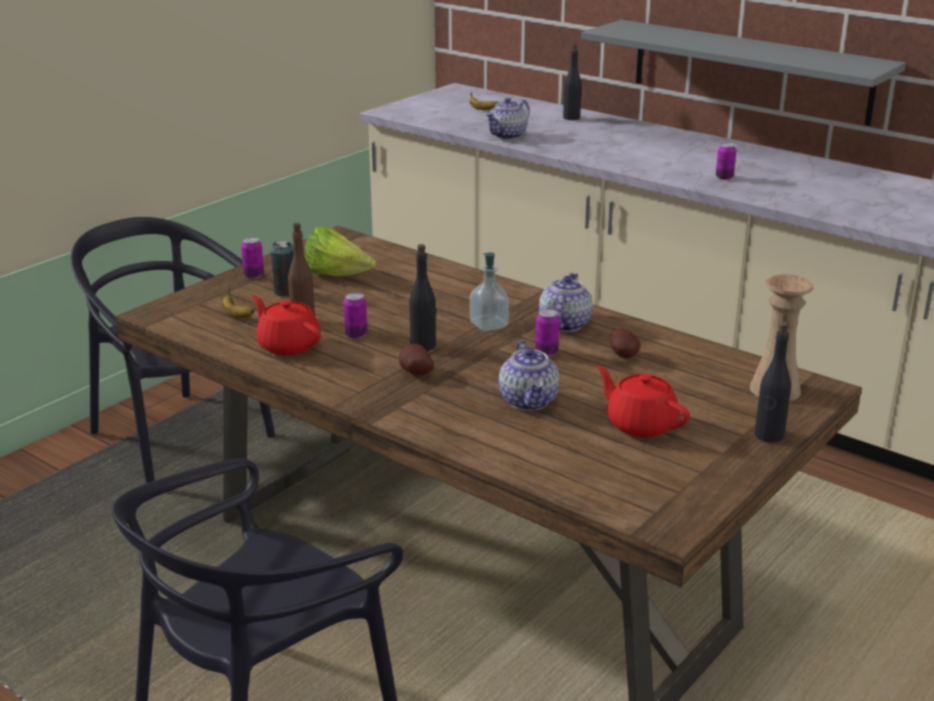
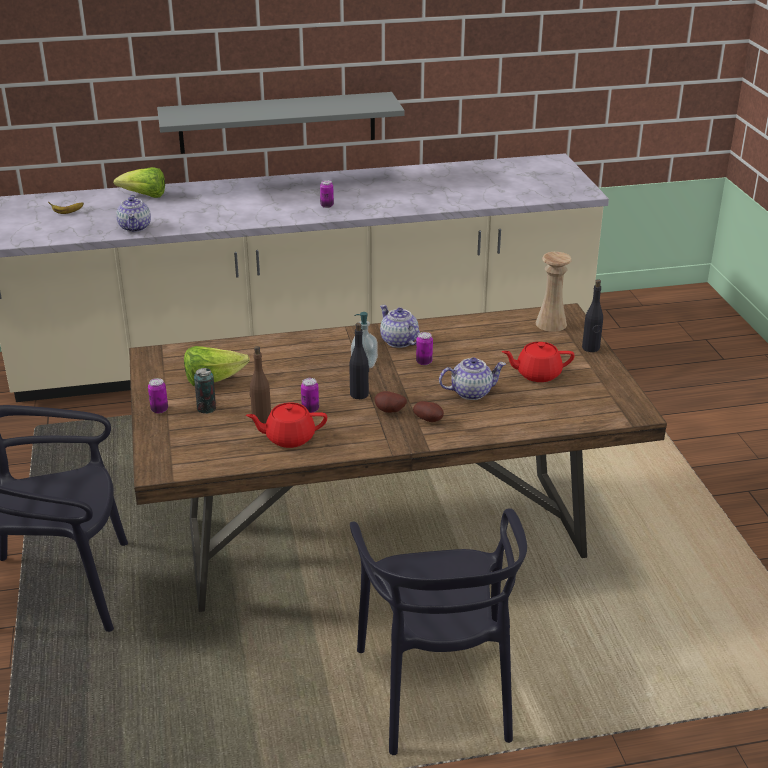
camera: 50 degrees left, 5 degrees up
banana [223,288,255,318] -> none
teapot [499,341,560,411] -> teapot turned 45 degrees counterclockwise [439,357,506,400]
black bottle [563,44,582,120] -> lettuce [113,167,165,198]
potato [610,328,641,359] -> potato moved to [413,401,444,422]

